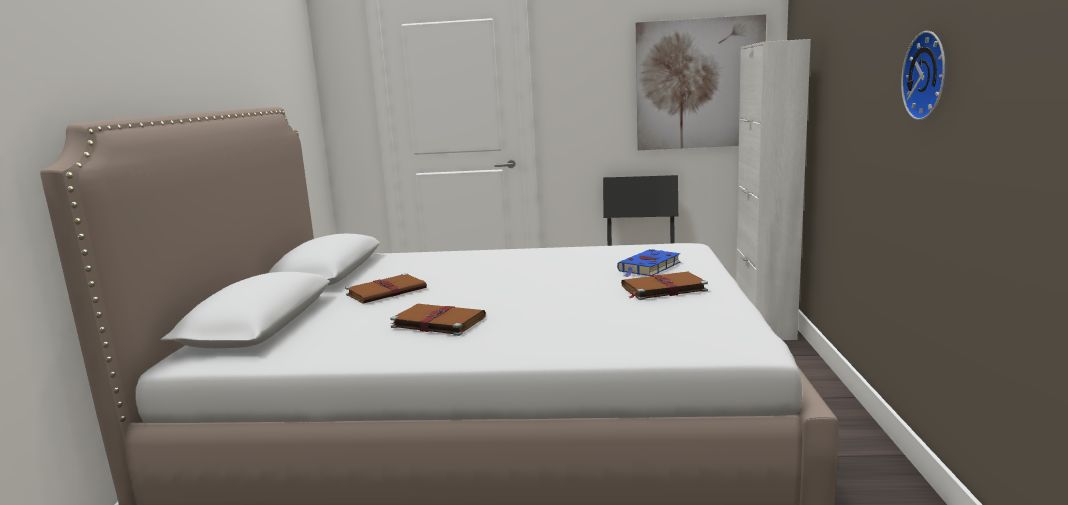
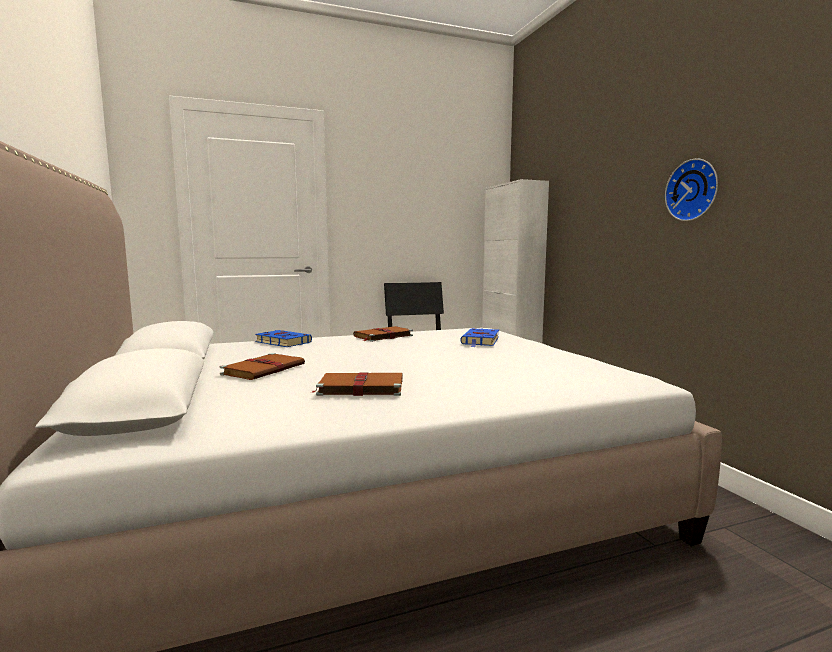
camera: 25 degrees left, 5 degrees down
brown book [621,272,708,300] -> brown book moved to [353,326,413,342]
picture [636,14,766,150] -> none
none -> blue book [255,330,312,347]

